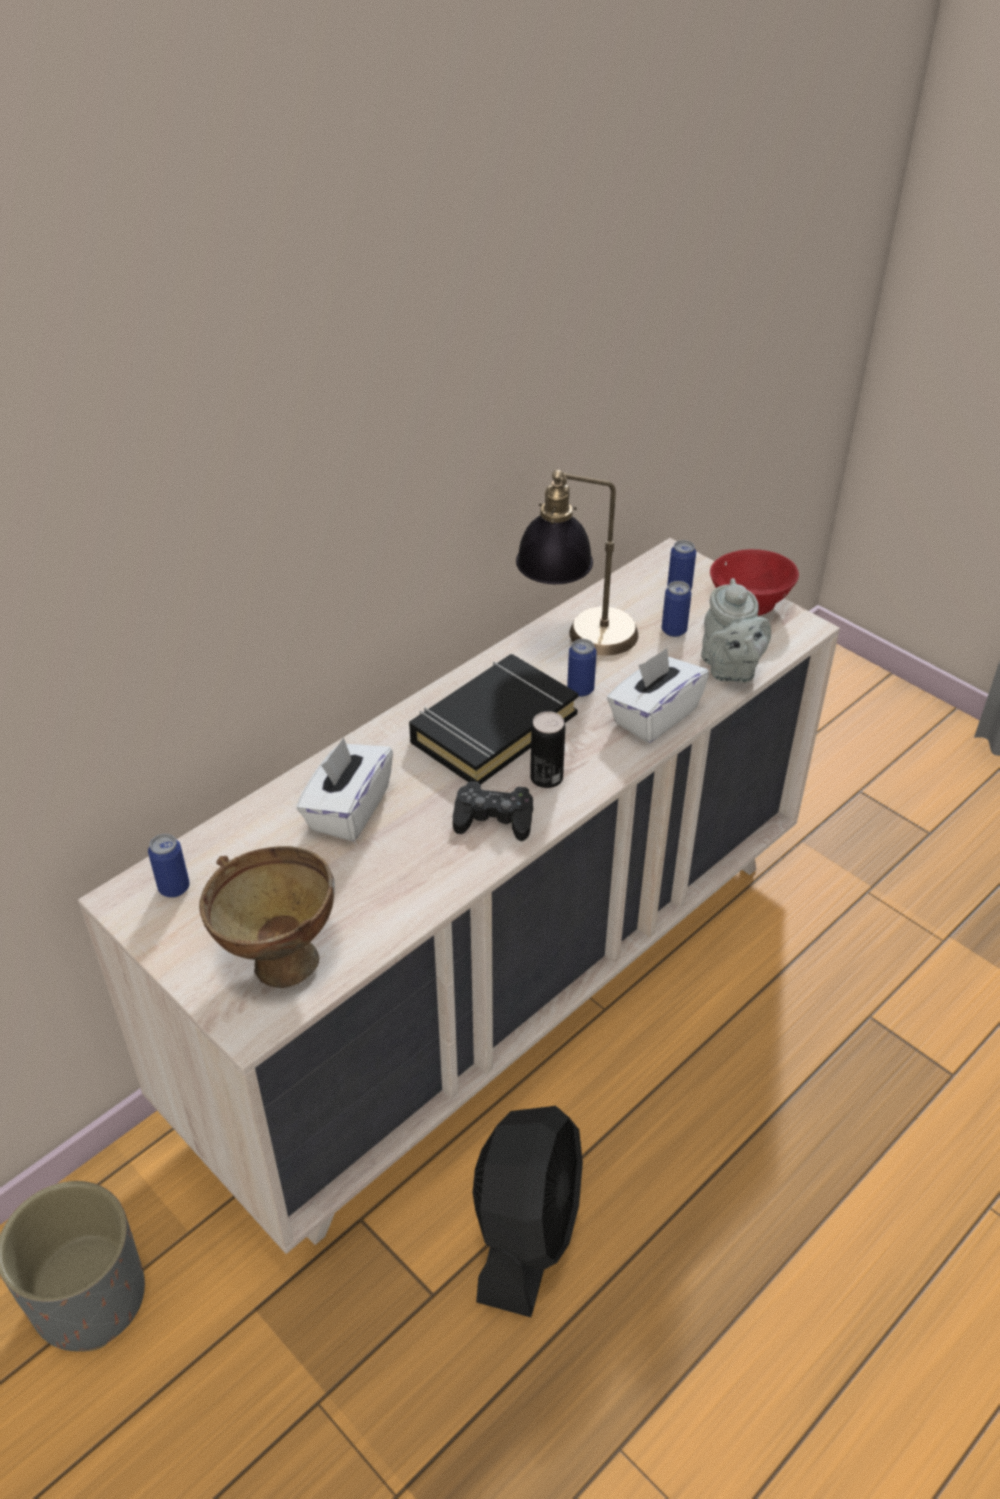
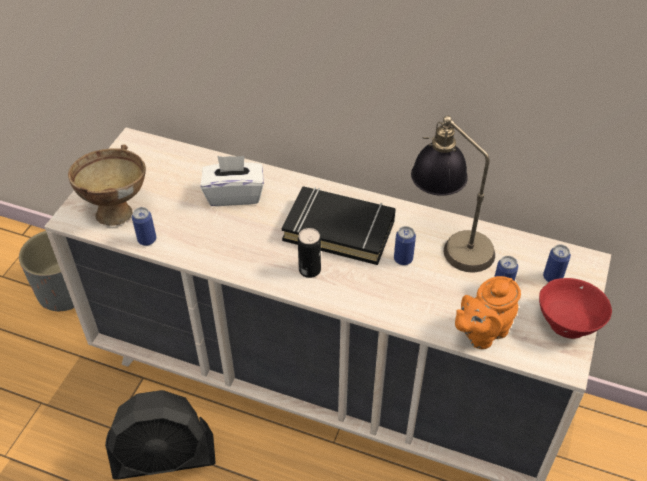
camera: 65 degrees right, 5 degrees up
can [148,834,190,898] -> can moved to [132,207,156,246]
black game controller [453,781,533,841] -> none
white tissue box [607,648,709,743] -> none
grey teapot [701,578,771,682] -> orange teapot [455,276,521,349]

